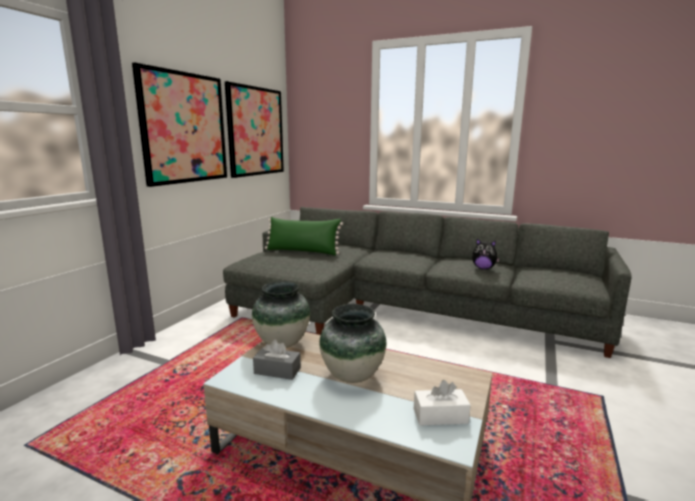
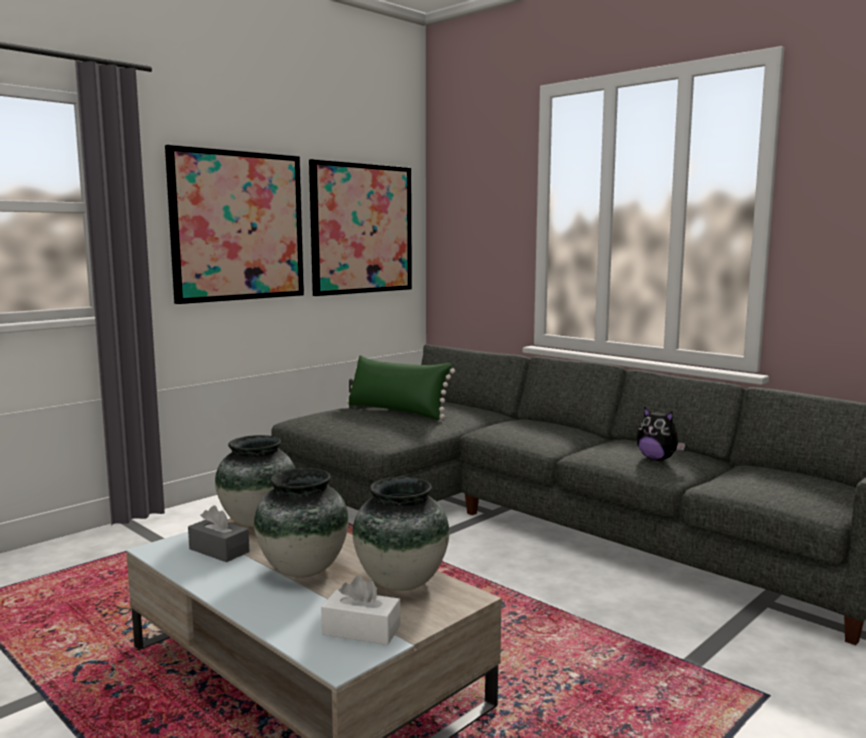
camera: 20 degrees right, 5 degrees down
none -> vase [353,477,449,591]

